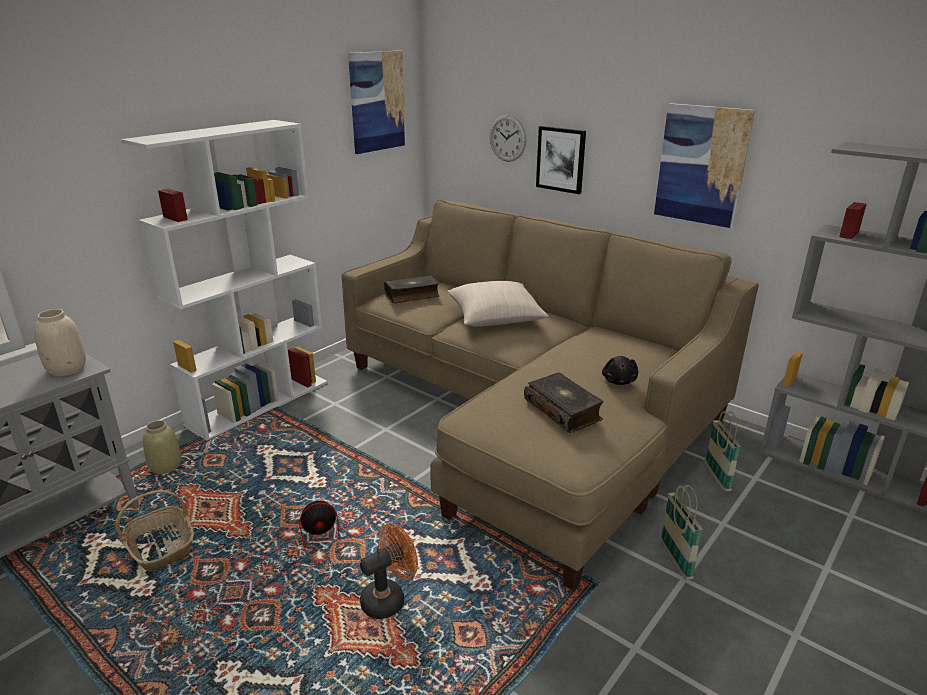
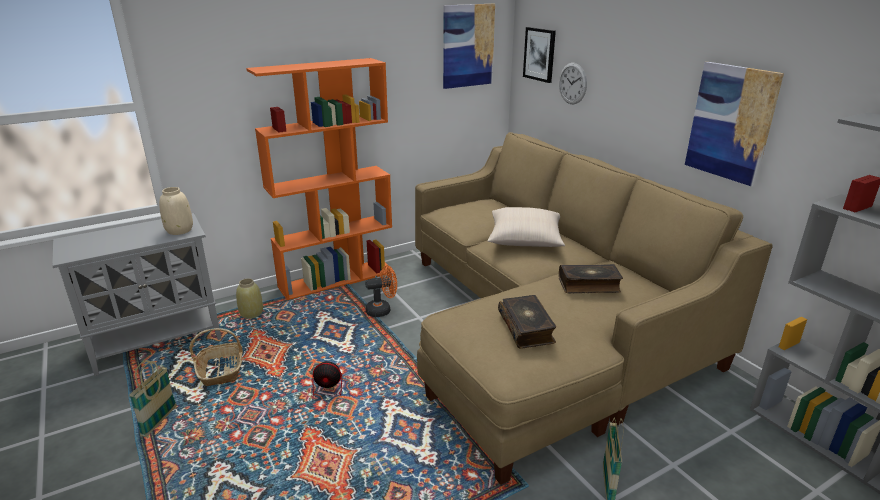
camera: 20 degrees right, 0 degrees up
white bookcase [121,120,328,441] -> orange bookcase [246,58,393,300]
orange fan [360,523,418,619] -> orange fan moved to [365,265,397,317]
book [384,275,439,304] -> book moved to [559,264,623,294]
picture [536,126,586,194] -> picture moved to [523,27,556,83]
black plush toy [602,356,638,385] -> none
basket [705,411,741,492] -> basket moved to [129,360,177,437]

